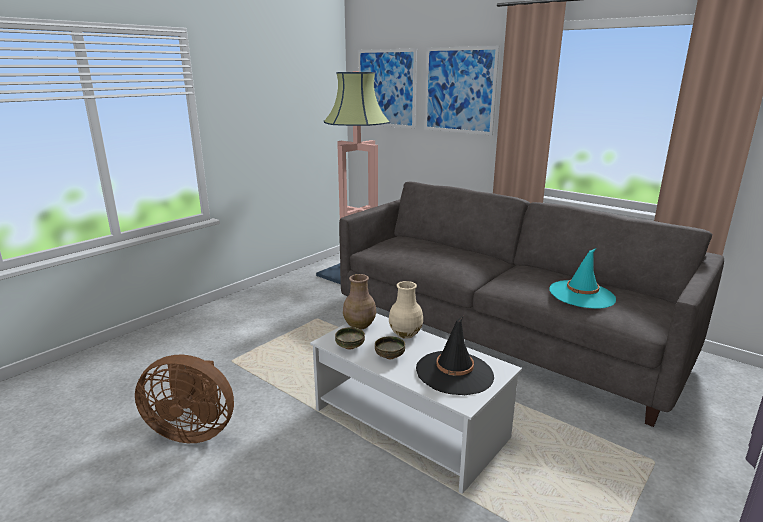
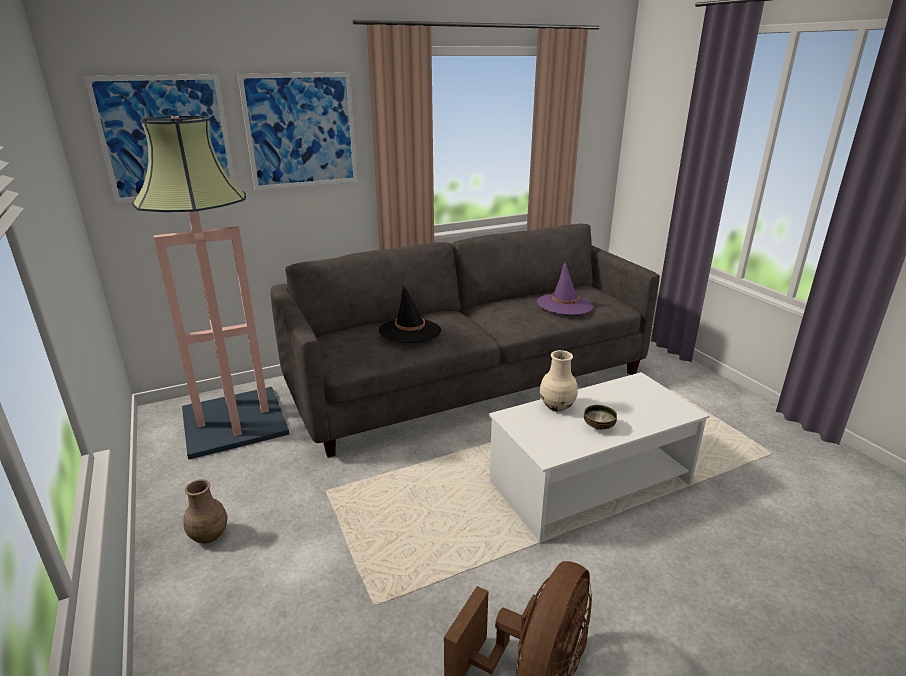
camera: 65 degrees left, 5 degrees up
bowl [335,327,365,350] -> none
brown vase [343,274,376,330] -> brown vase moved to [183,479,227,544]
black hat [416,316,494,395] -> black hat moved to [379,284,441,343]
turquoise hat [549,249,616,309] -> purple hat [536,262,593,315]

